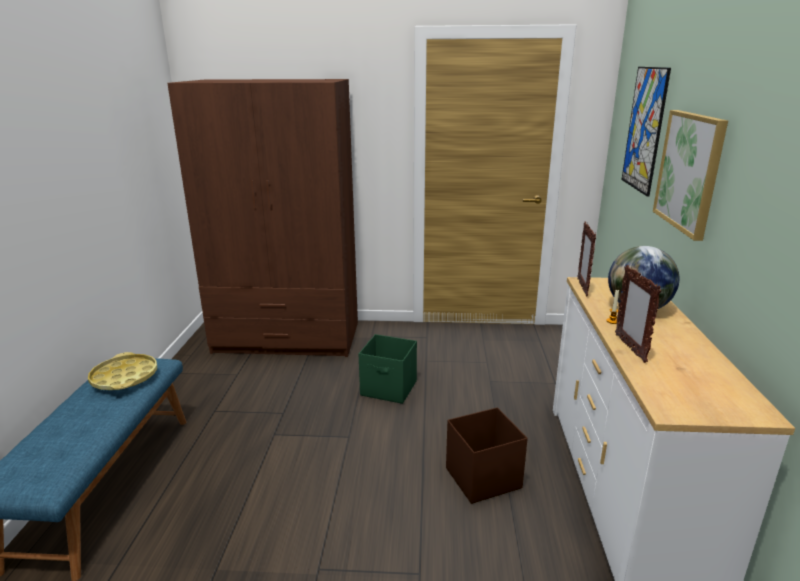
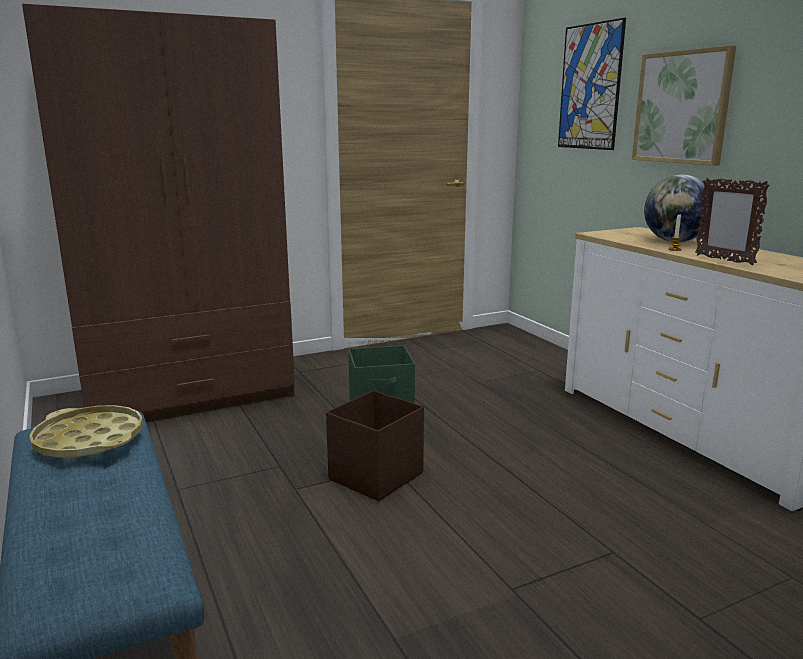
camera: 30 degrees left, 5 degrees down
brown storage box [446,408,527,504] -> brown storage box moved to [326,390,424,501]
picture frame [577,222,596,296] -> none

